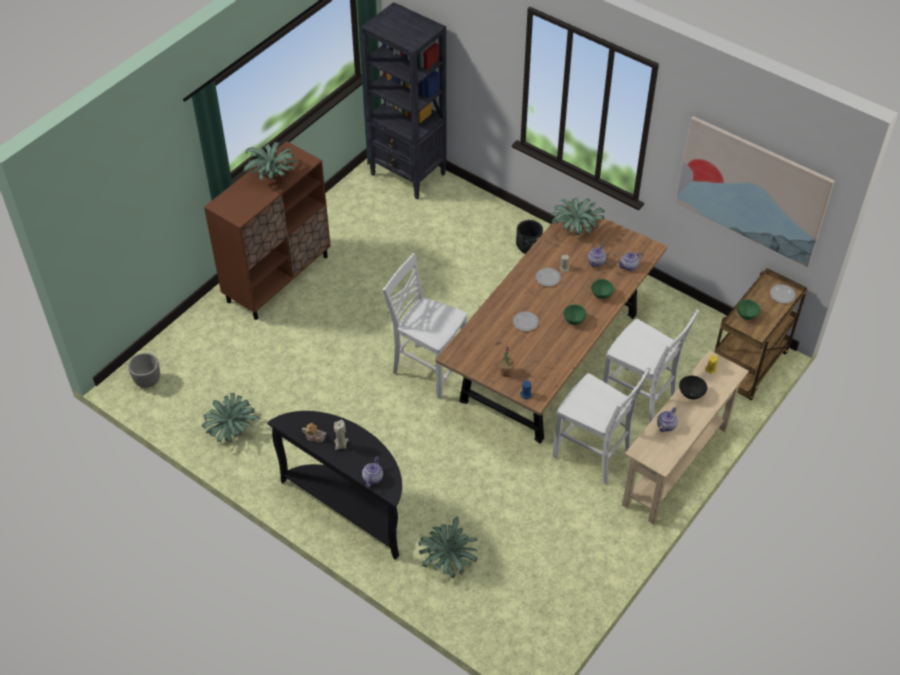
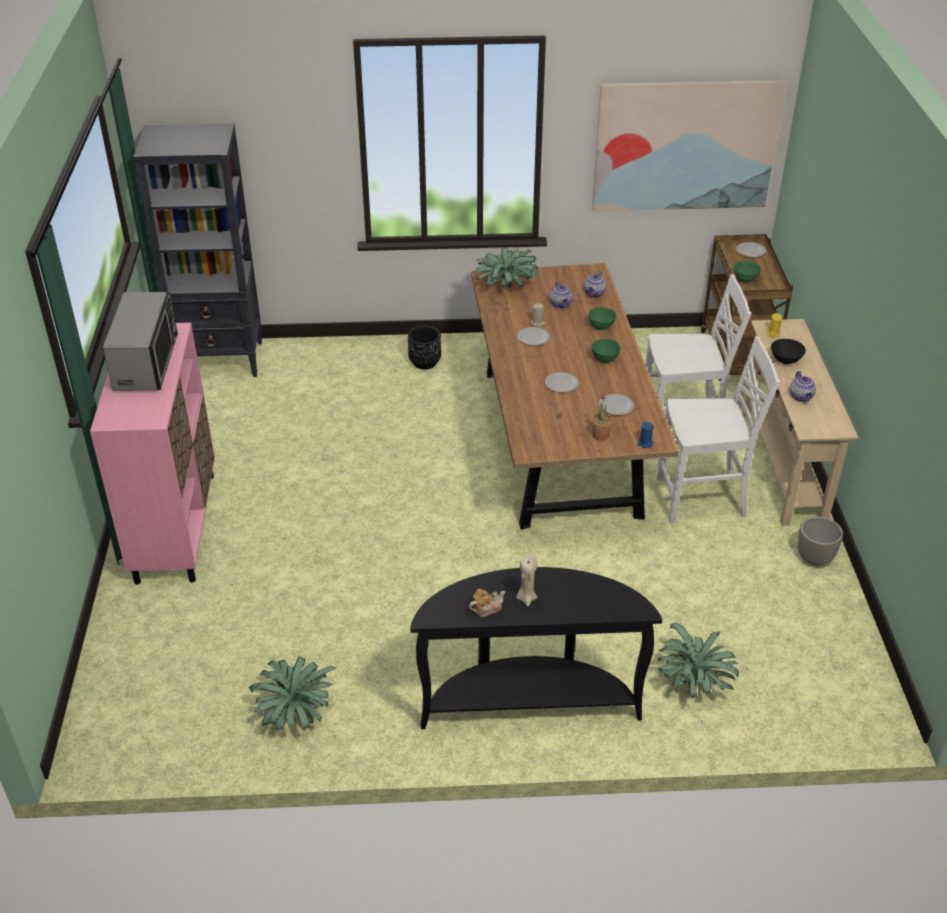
camera: 40 degrees left, 10 degrees down
planter [128,353,160,388] -> planter moved to [798,516,843,566]
brown cabinet [204,141,331,320] -> pink cabinet [90,323,215,584]
potted plant [244,142,300,180] -> microwave [103,292,178,391]
teapot [362,456,383,488] -> none
white chair [383,253,467,399] -> none
none -> plate [599,394,634,415]

